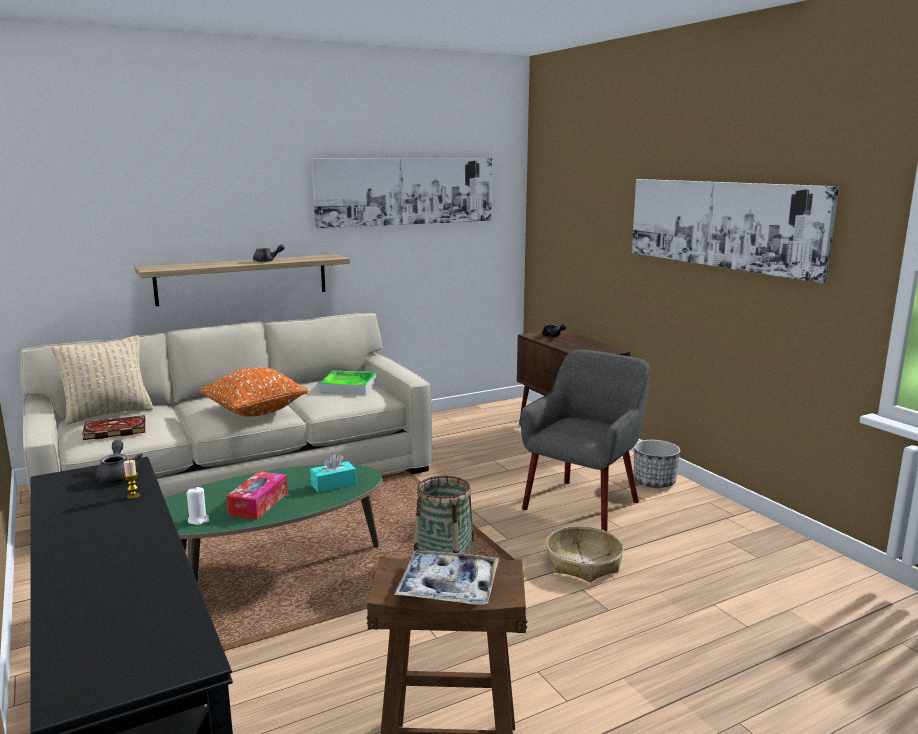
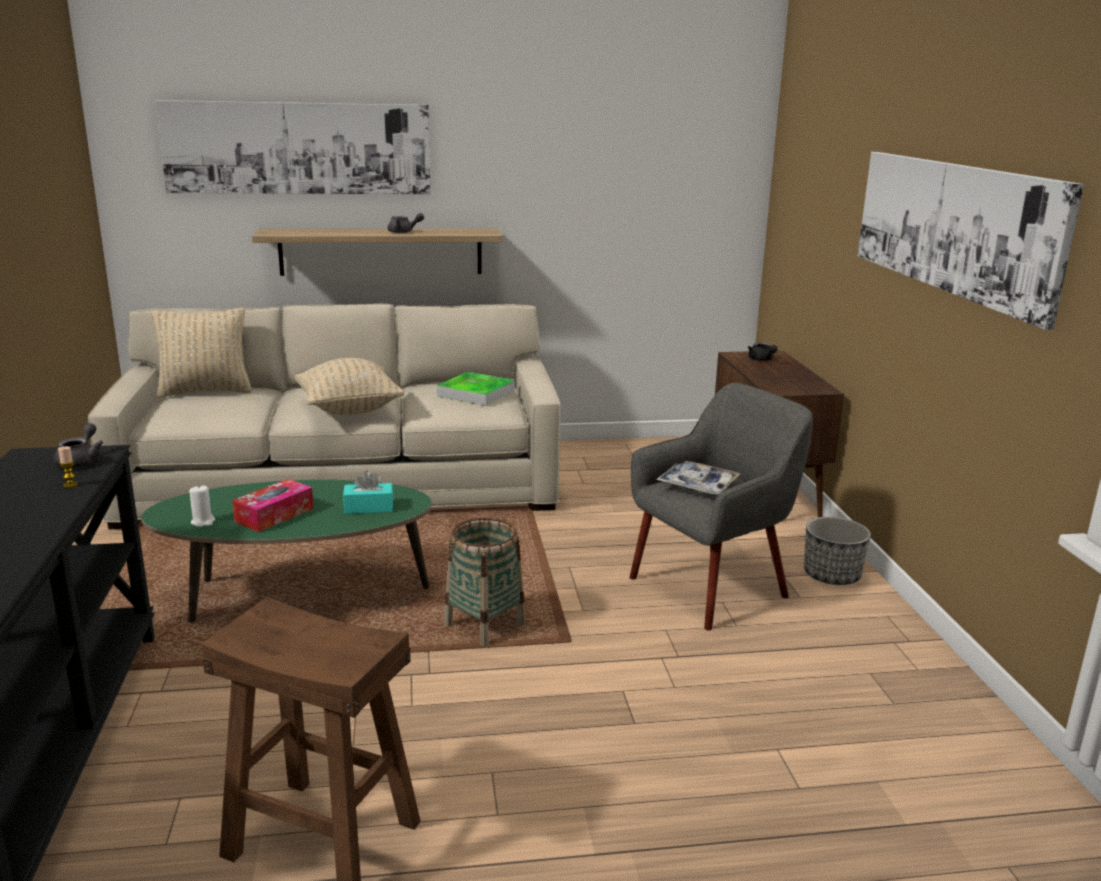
camera: 20 degrees right, 5 degrees up
book [82,415,145,440] -> none
orange pillow [199,367,308,417] -> beige pillow [294,358,404,415]
picture [311,158,492,229] -> picture moved to [155,100,431,194]
tray [394,551,499,605] -> tray moved to [656,461,741,495]
basket [546,526,624,582] -> none

